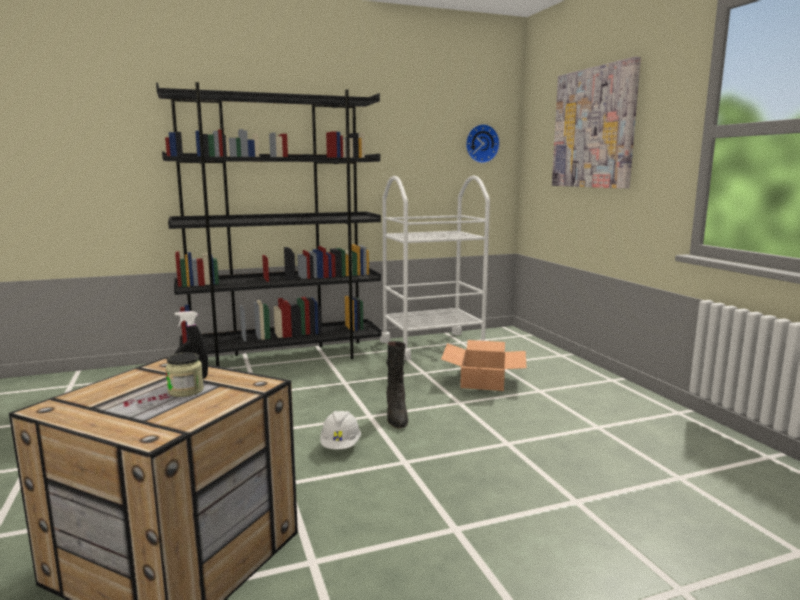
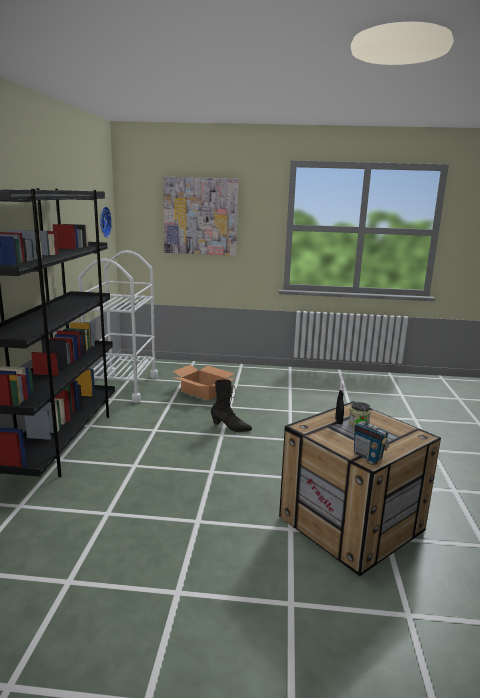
camera: 65 degrees left, 5 degrees up
white hard hat [320,411,361,450] -> none
none -> radio [353,406,389,463]

